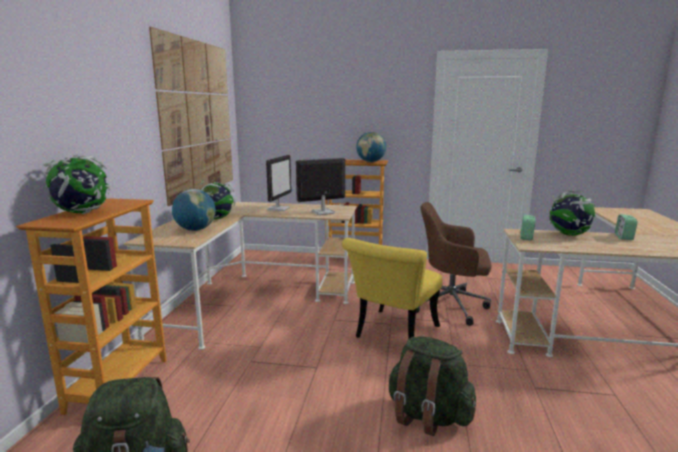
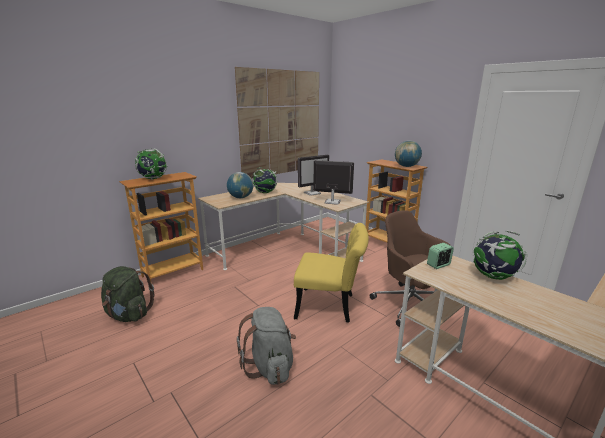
camera: 40 degrees right, 5 degrees up
yellow chair [342,238,442,338] -> yellow chair turned 150 degrees counterclockwise [294,223,369,323]
green backpack [389,336,476,436] -> grey backpack [237,307,296,385]
alarm clock [615,214,638,240] -> none

